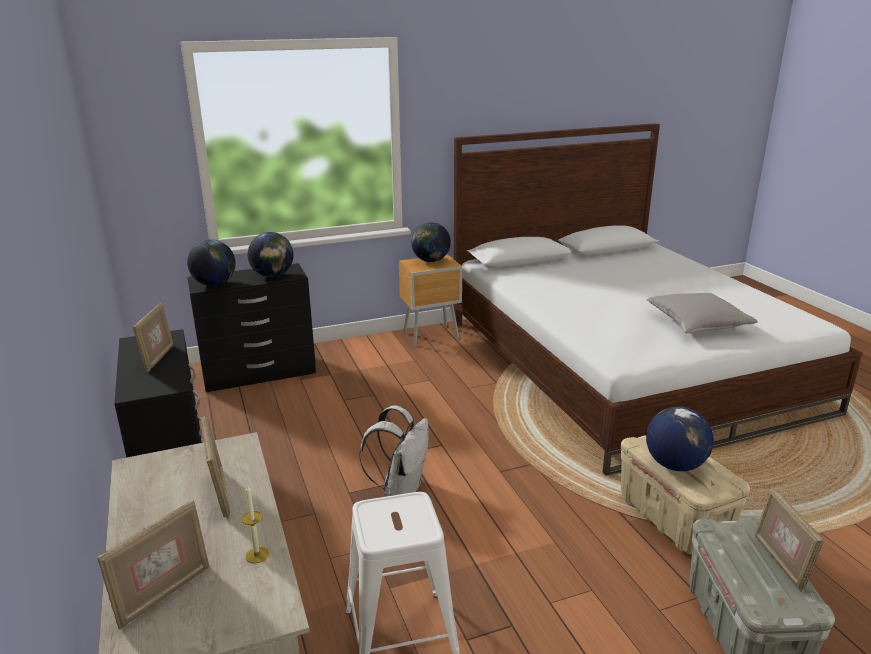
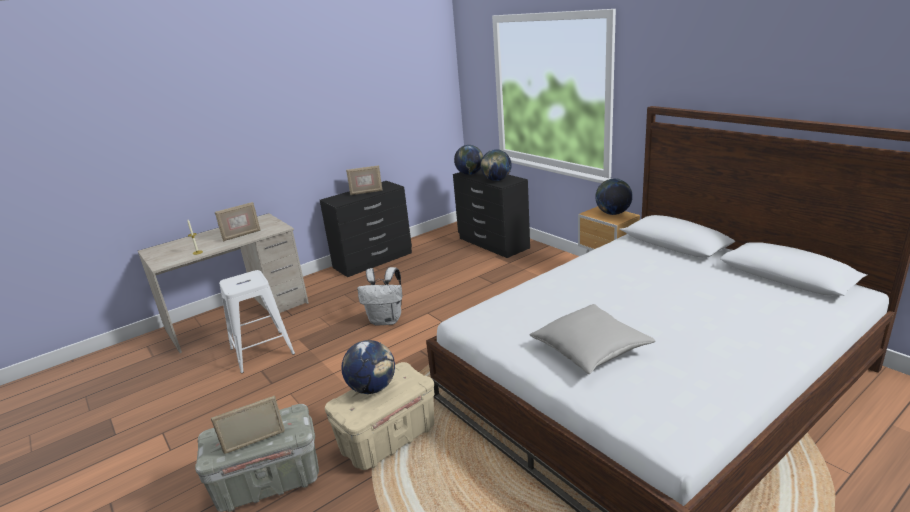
camera: 75 degrees right, 0 degrees up
picture frame [97,500,210,629] -> none

